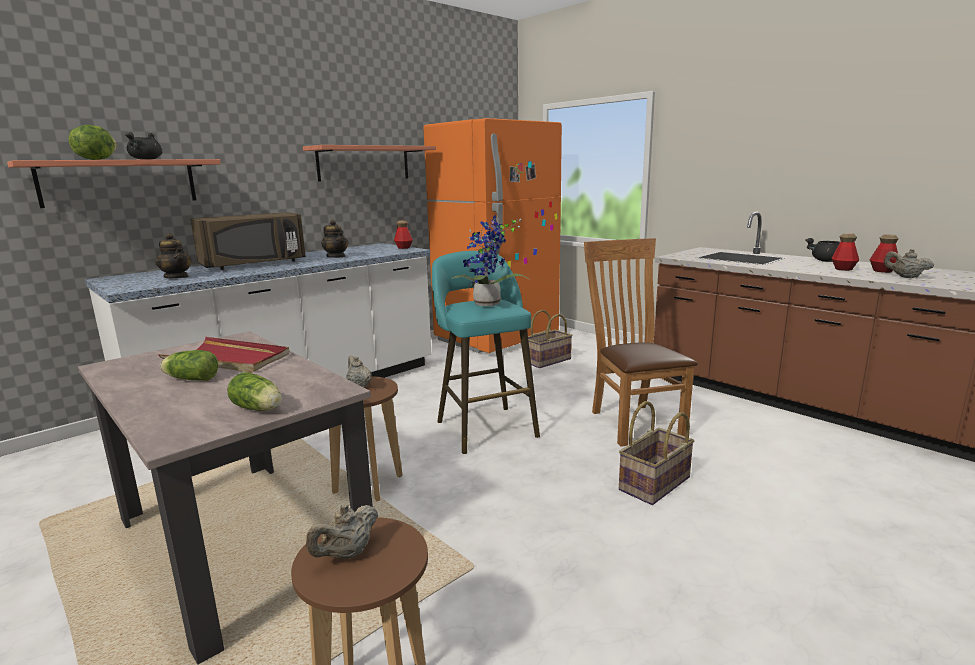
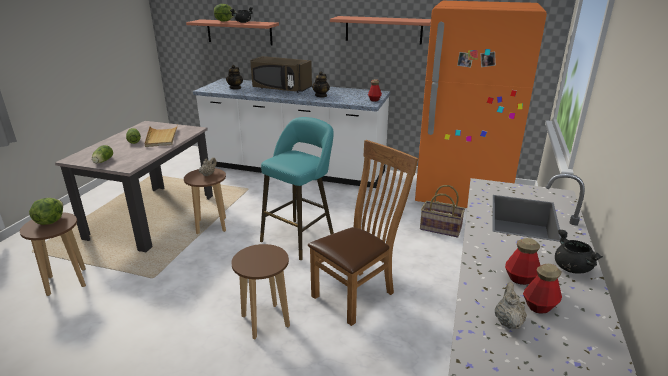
camera: 60 degrees right, 10 degrees up
red tray [158,337,290,373] -> beige tray [144,125,178,147]
beige teapot [306,504,378,559] -> lettuce [29,198,63,225]
potted plant [451,215,529,306] -> none
basket [619,401,694,505] -> brown stool [232,244,290,339]

